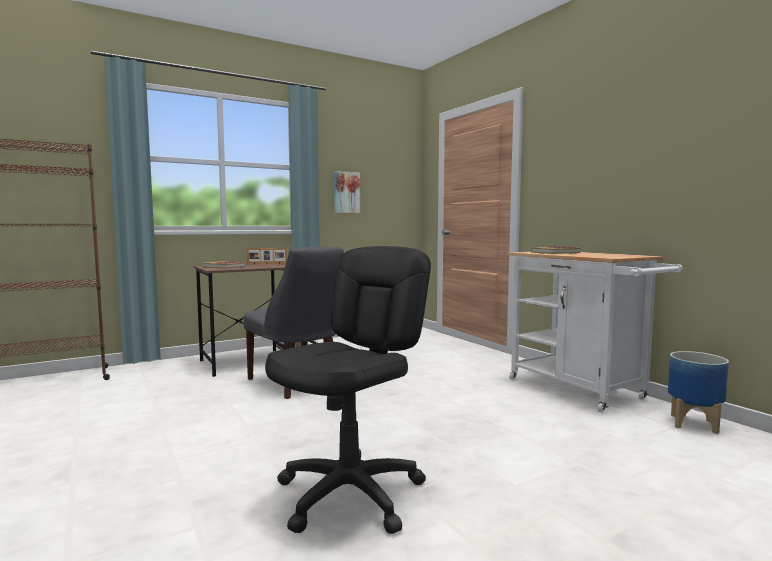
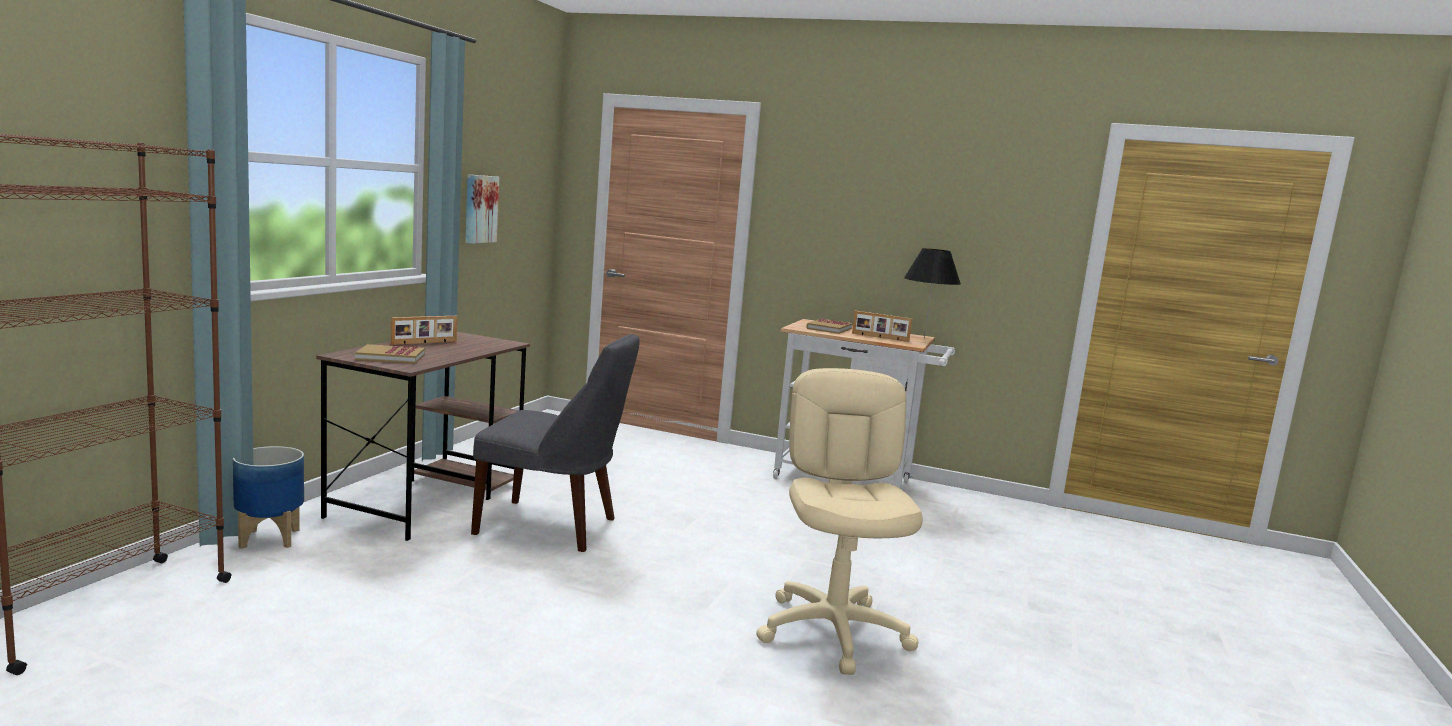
camera: 40 degrees left, 5 degrees up
black office chair [265,246,431,534] -> beige office chair [756,368,923,675]
planter [668,351,729,434] -> planter moved to [233,446,304,549]
none -> picture frame [852,311,912,342]
none -> black table lamp [904,248,961,338]

